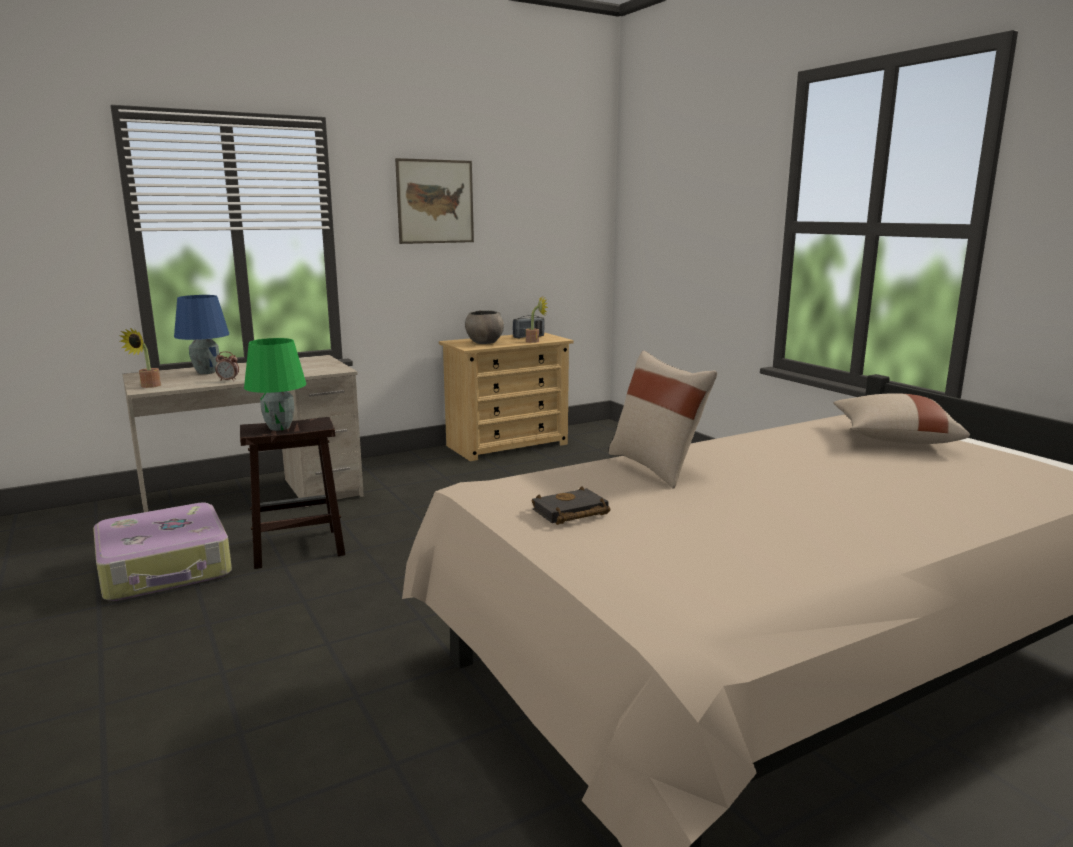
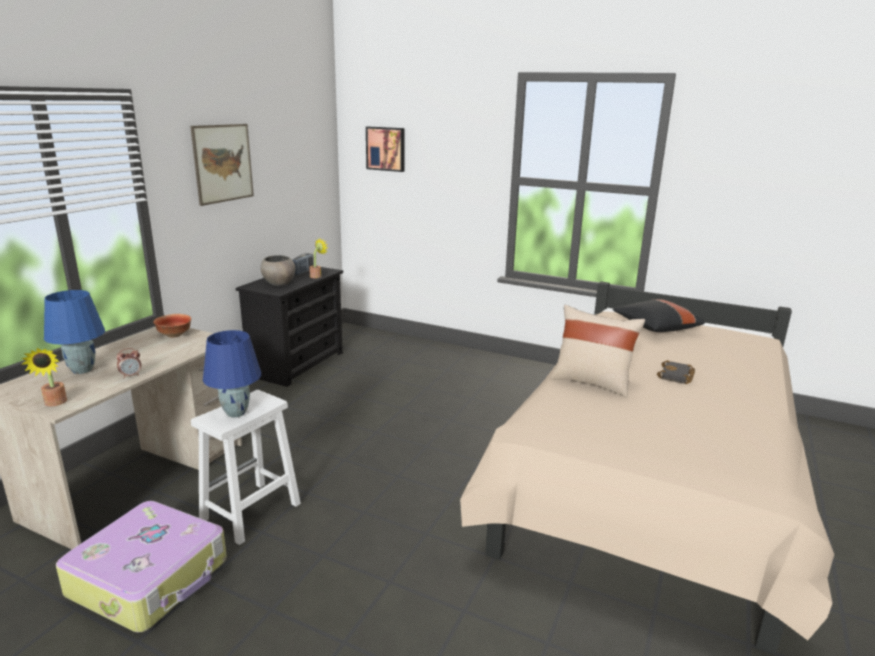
camera: 35 degrees left, 5 degrees up
brown stool [240,417,345,569] -> white stool [191,390,301,545]
green table lamp [244,338,306,431] -> blue table lamp [203,330,261,418]
beige dresser [439,332,574,461] -> black dresser [236,267,343,387]
black book [532,486,610,525] -> black book moved to [657,360,695,384]
beige pillow [833,393,970,444] -> black pillow [613,299,705,332]
none -> bowl [153,314,191,338]
none -> picture [366,127,405,172]

